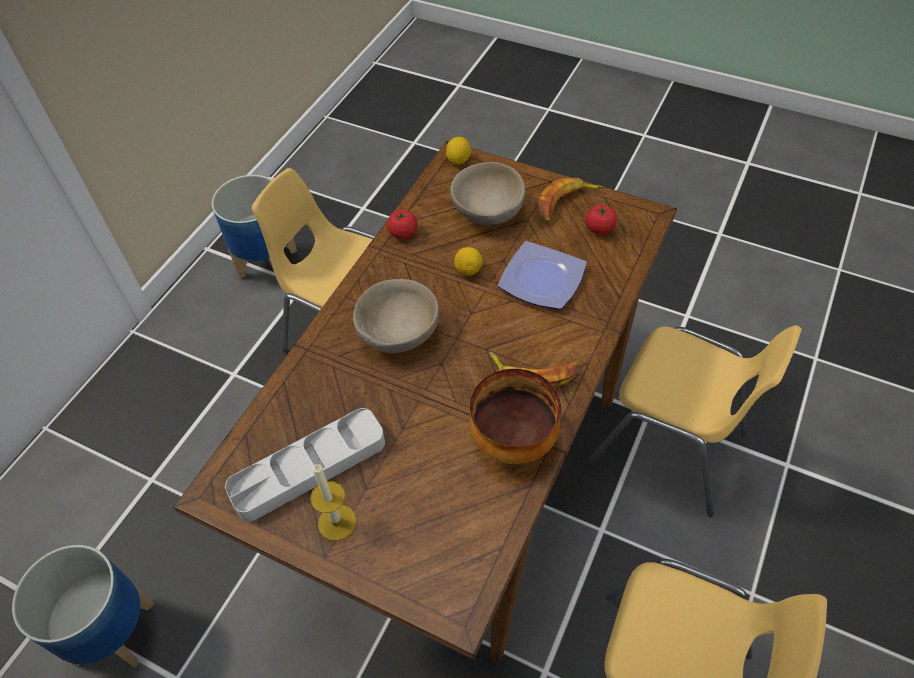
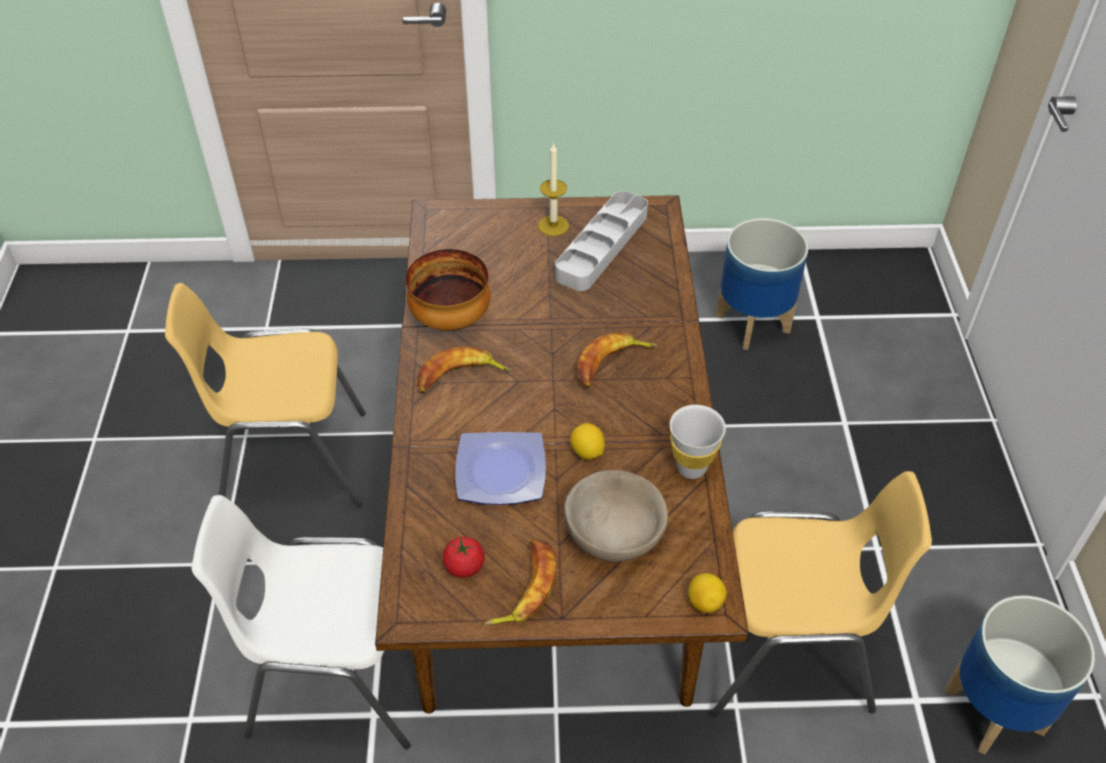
camera: 150 degrees right, 5 degrees down
beige bowl [353,279,439,353] -> banana [577,333,658,388]
tomato [387,210,418,239] -> white cup [670,405,726,479]
yellow chair [587,325,802,517] -> white chair [192,495,411,749]

